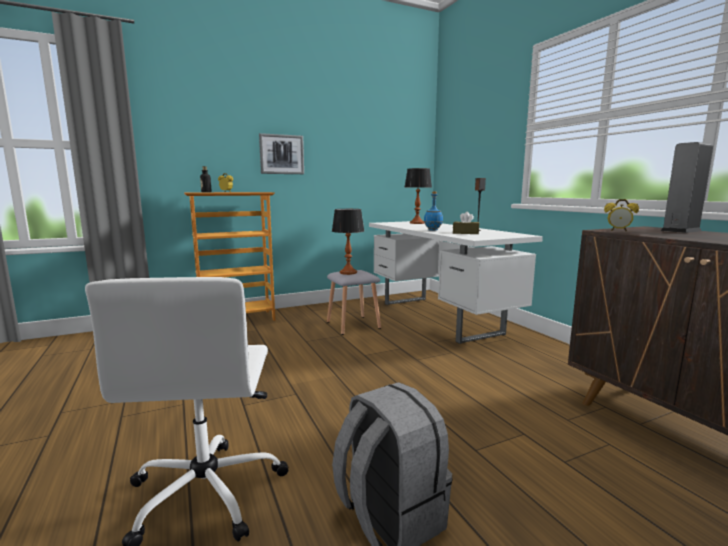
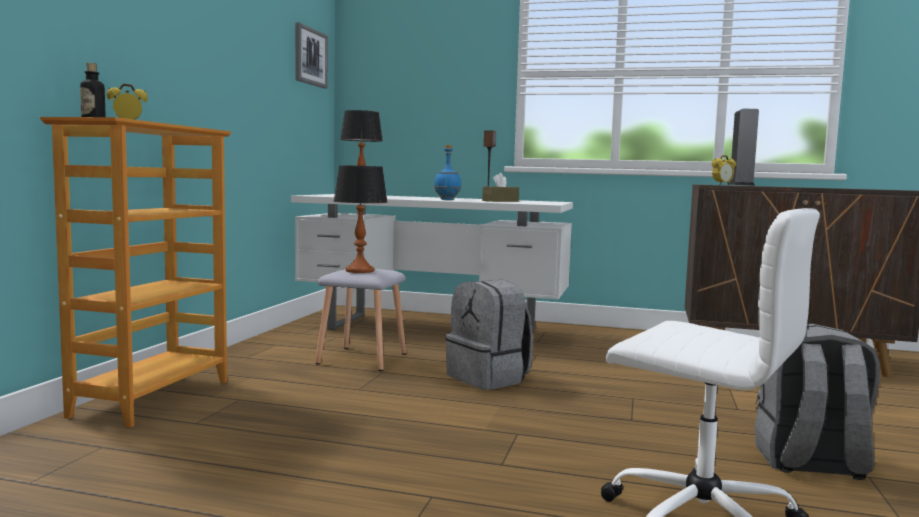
camera: 50 degrees left, 5 degrees down
picture [259,133,304,174] -> picture moved to [295,22,328,89]
none -> grey backpack [445,280,533,390]

